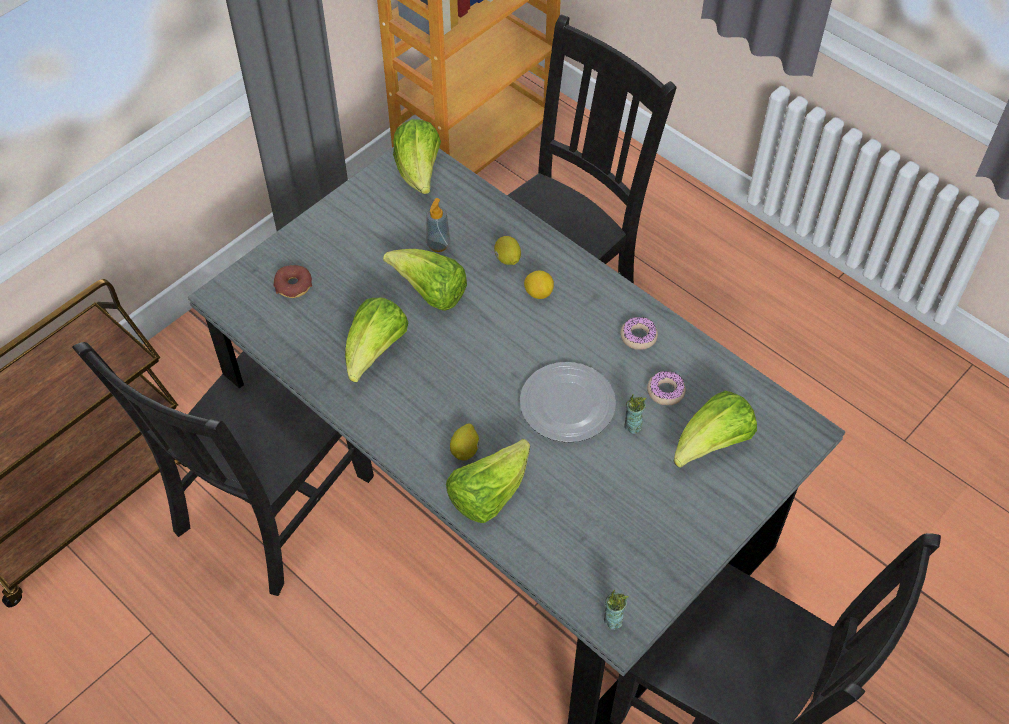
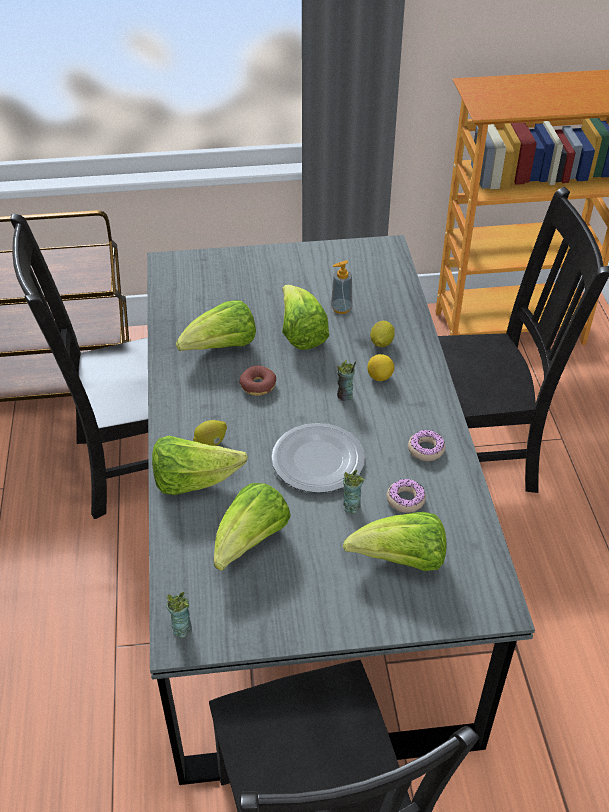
camera: 40 degrees right, 10 degrees down
donut [274,265,312,298] -> donut moved to [239,365,276,396]
lettuce [393,119,441,194] -> lettuce moved to [214,483,291,571]
none -> cup [337,360,356,401]

